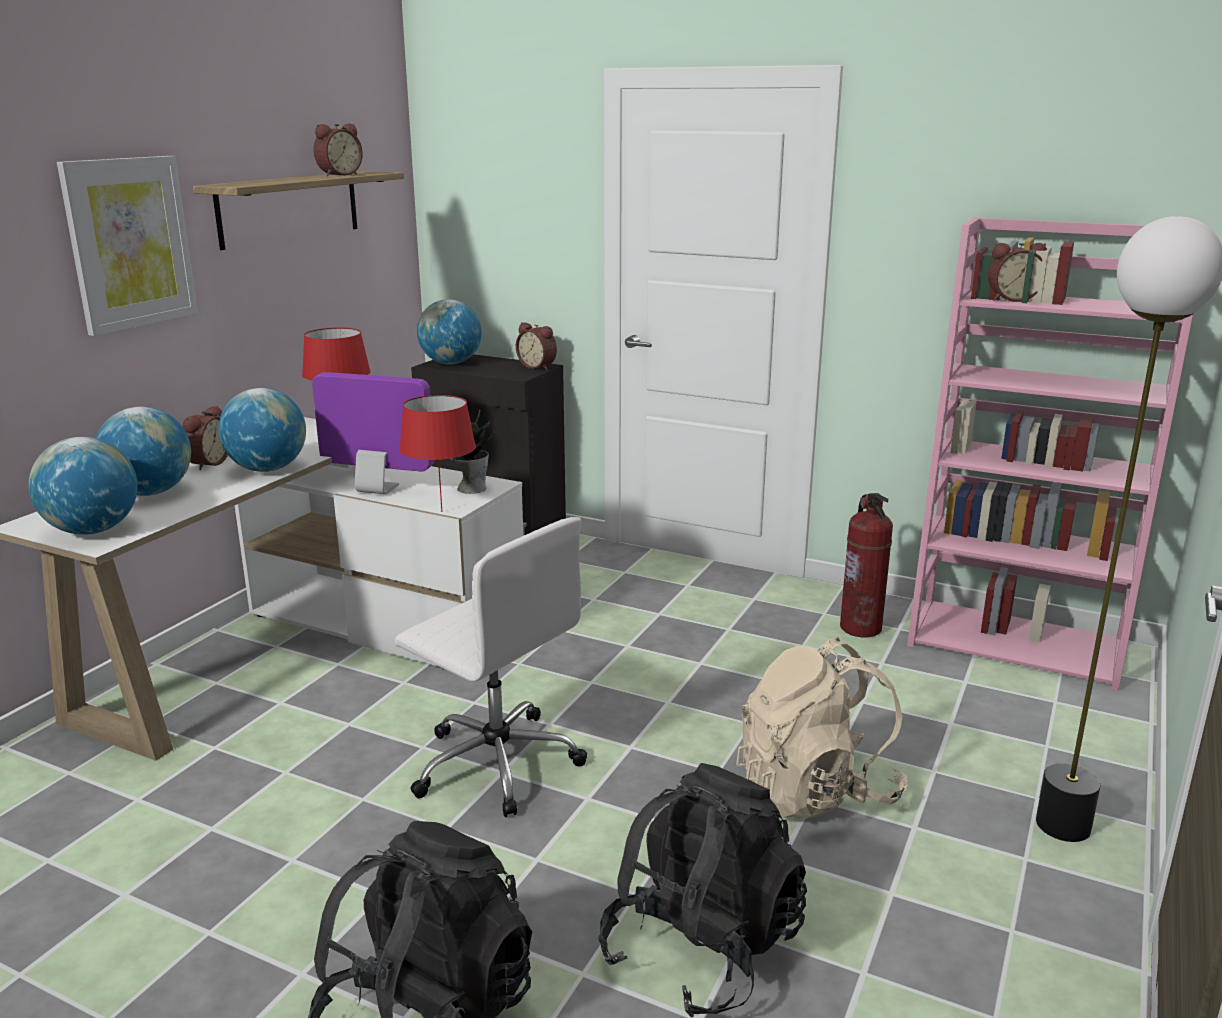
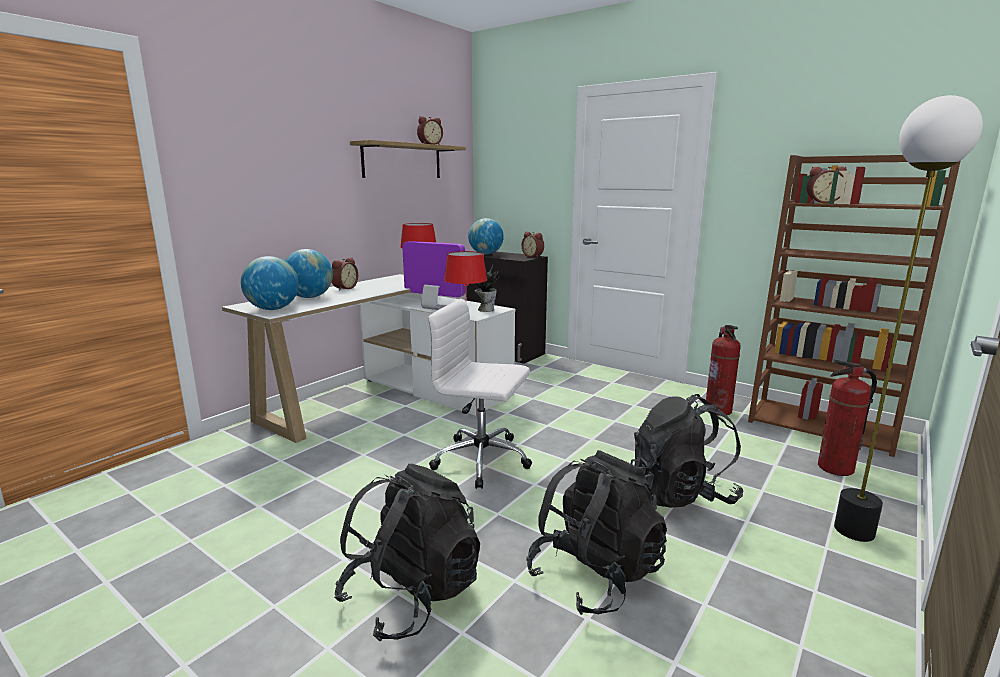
camera: 10 degrees right, 5 degrees down
picture [57,156,198,336] -> none
globe [218,388,306,472] -> none
white office chair [395,517,587,817] -> white office chair turned 150 degrees clockwise [428,299,532,489]
beige backpack [736,637,908,819] -> black backpack [631,394,743,508]
pink bookcase [907,217,1193,691] -> brown bookcase [748,155,960,457]
none -> fire extinguisher [818,360,877,476]

